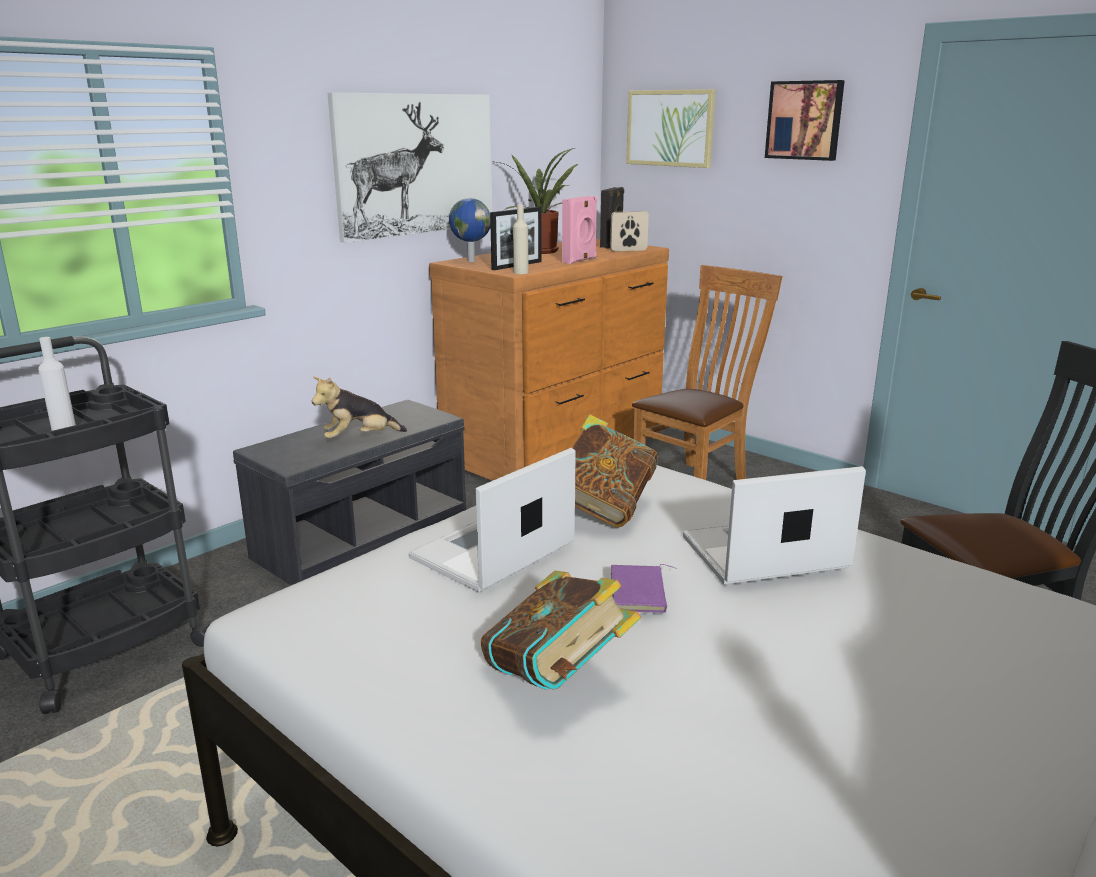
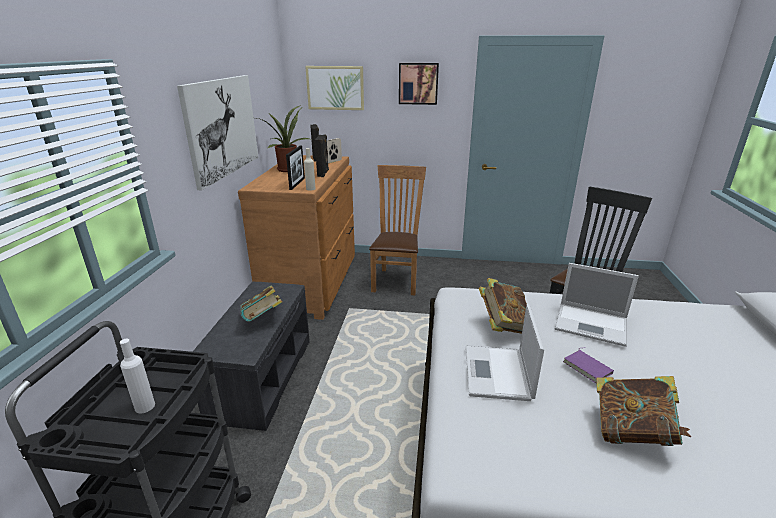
camera: 35 degrees left, 5 degrees up
plush toy [312,376,407,439] -> book [240,285,282,322]
globe [449,198,491,262] -> none
pink speaker [562,196,597,264] -> black speaker [315,135,329,177]
laptop [683,466,866,585] -> laptop turned 105 degrees counterclockwise [555,263,639,347]

